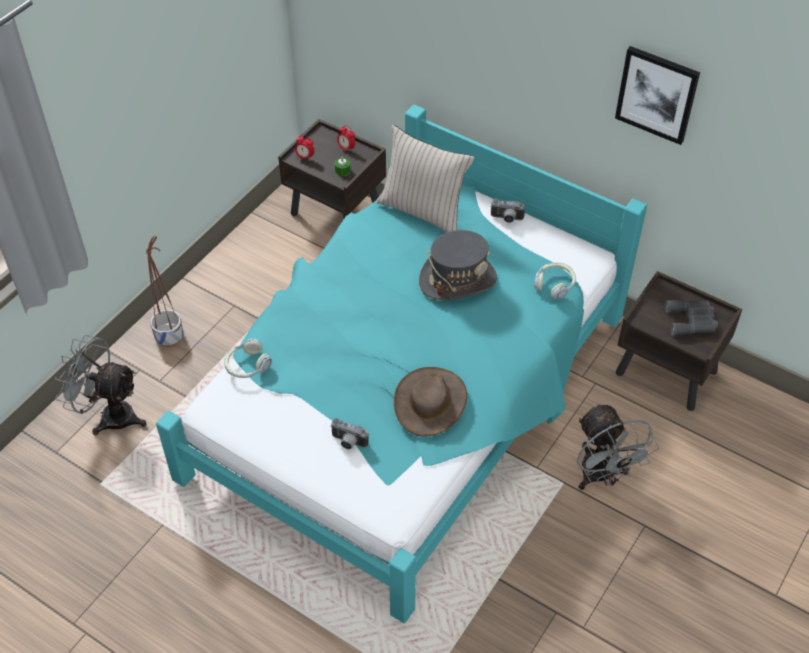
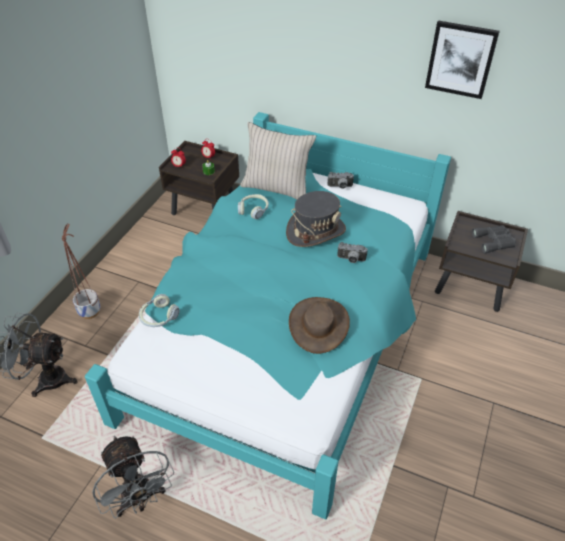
camera: 10 degrees left, 5 degrees down
camera [330,418,369,449] -> camera moved to [337,242,368,263]
headphones [534,263,576,299] -> headphones moved to [238,194,269,219]
grey fan [577,402,659,490] -> grey fan moved to [92,436,174,519]

